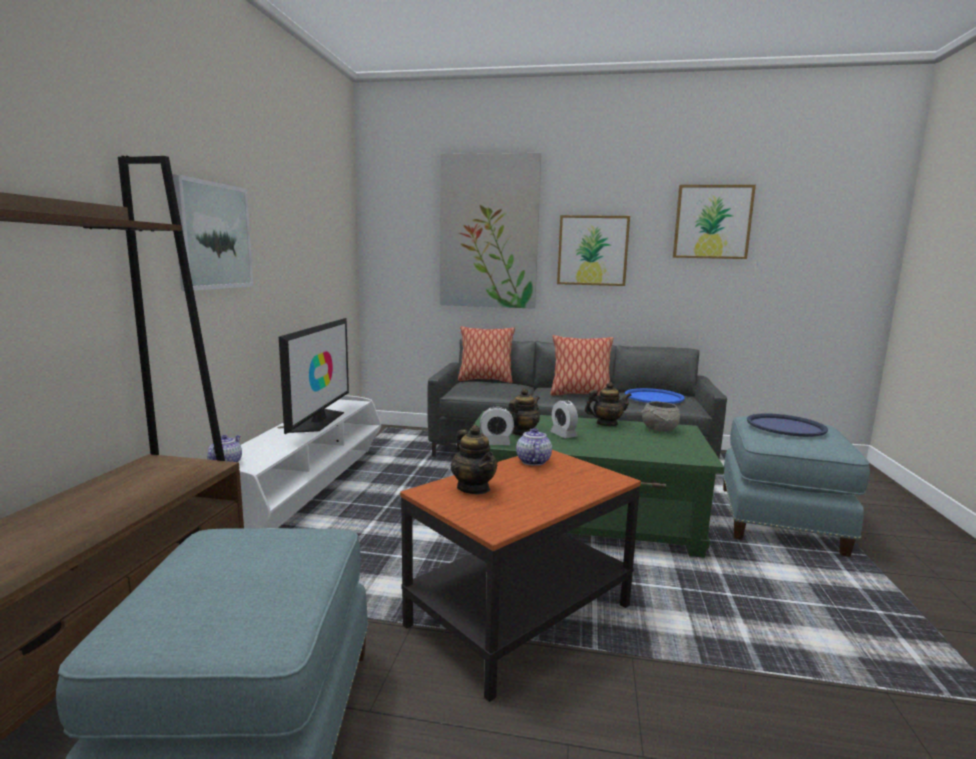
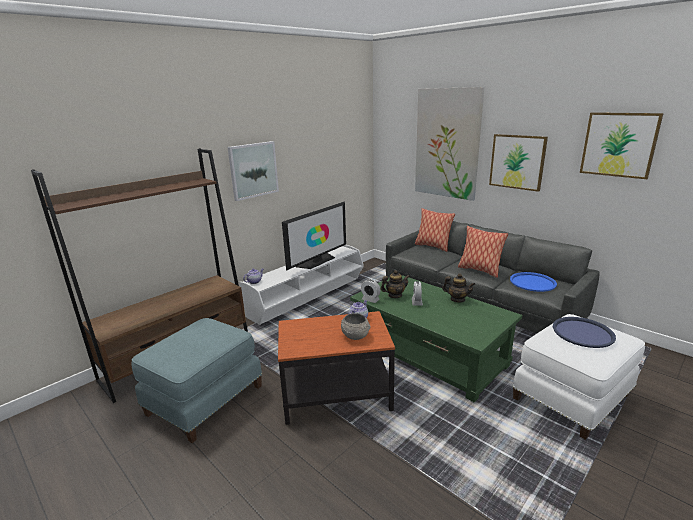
camera: 35 degrees right, 10 degrees up
teapot [451,425,497,494] -> none
grey bowl [641,401,680,432] -> grey bowl moved to [341,313,371,340]
blue ottoman [723,417,870,557] -> white ottoman [513,314,645,440]

